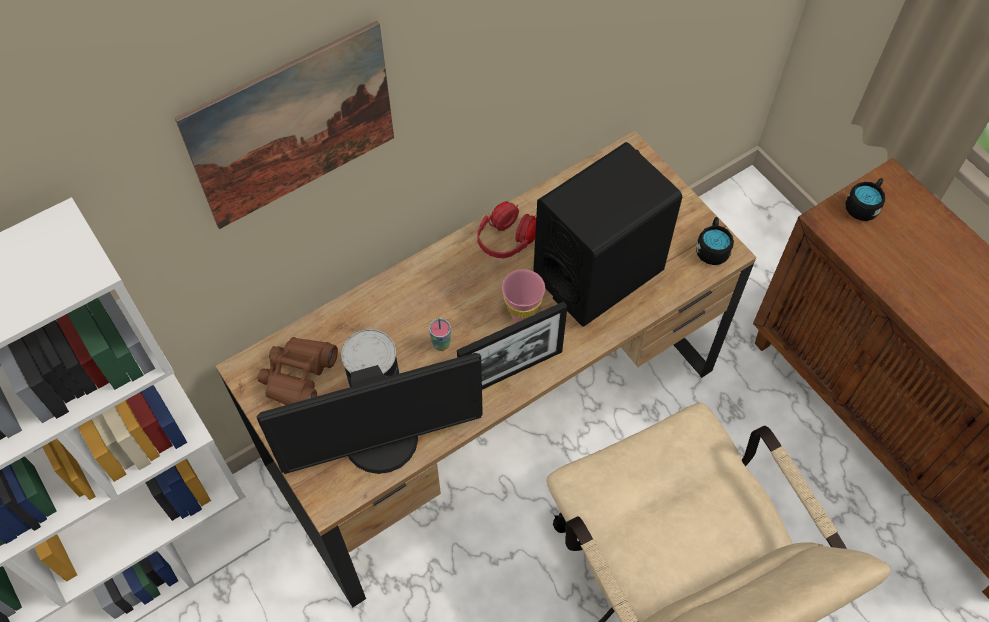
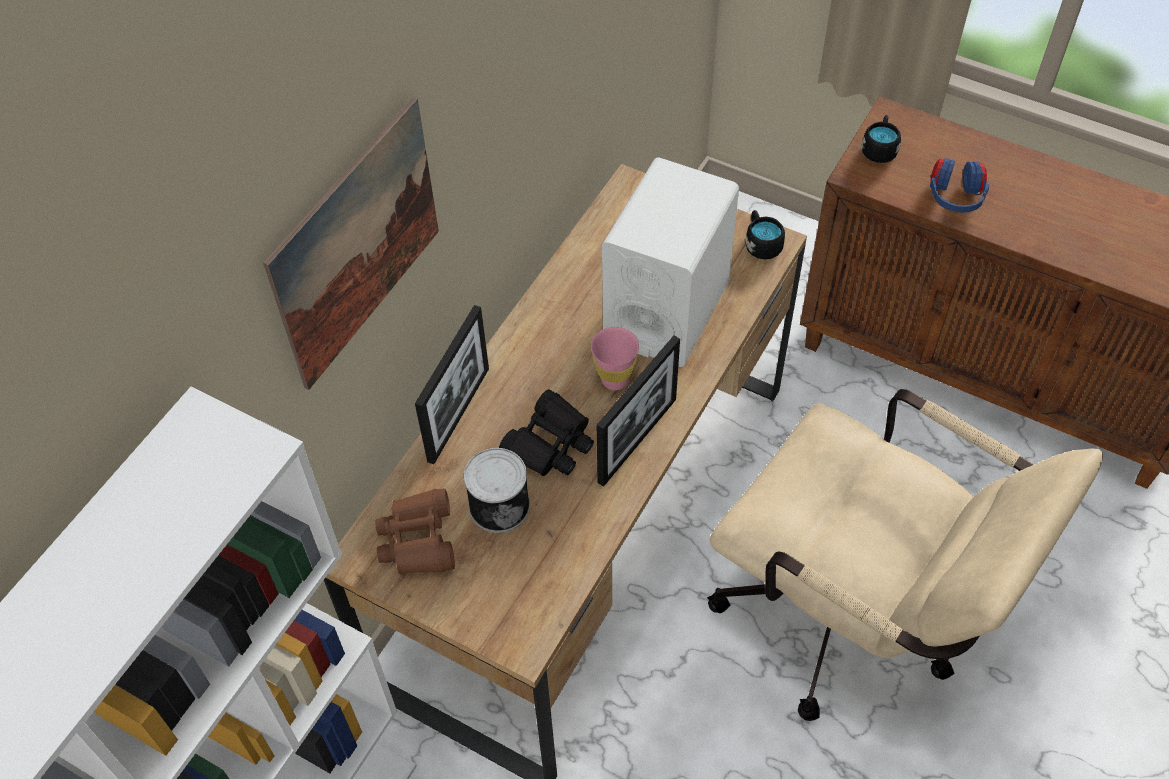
camera: 25 degrees left, 5 degrees down
monitor [256,353,483,474] -> none
cup [429,318,451,351] -> black binoculars [499,389,594,476]
red headphones [477,201,536,258] -> none
black speaker [533,142,682,327] -> white speaker [602,157,739,367]
none -> picture frame [415,305,489,464]
none -> blue headphones [930,158,989,213]

